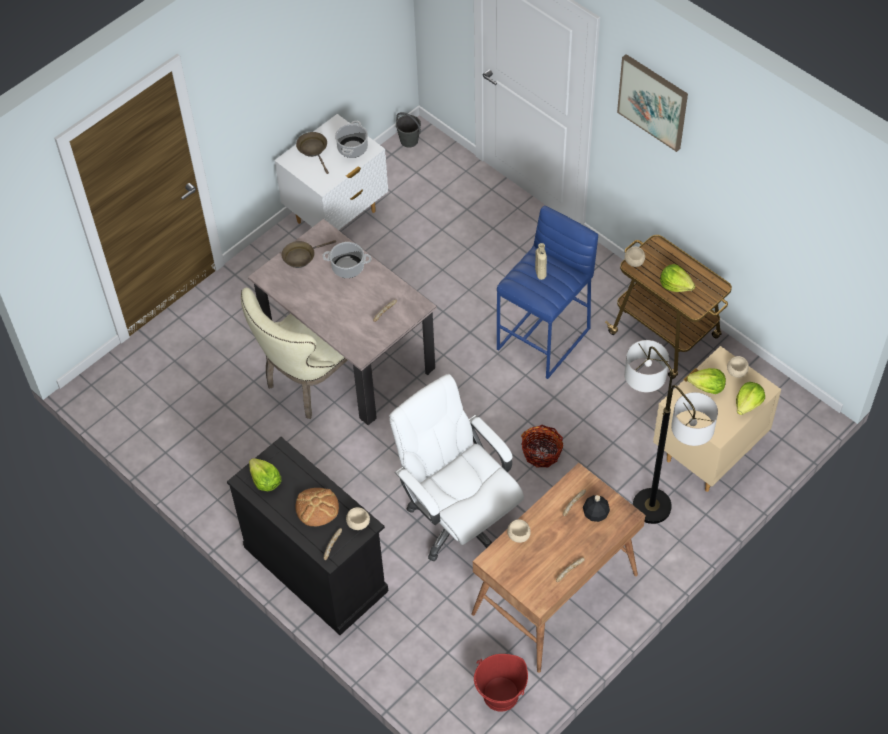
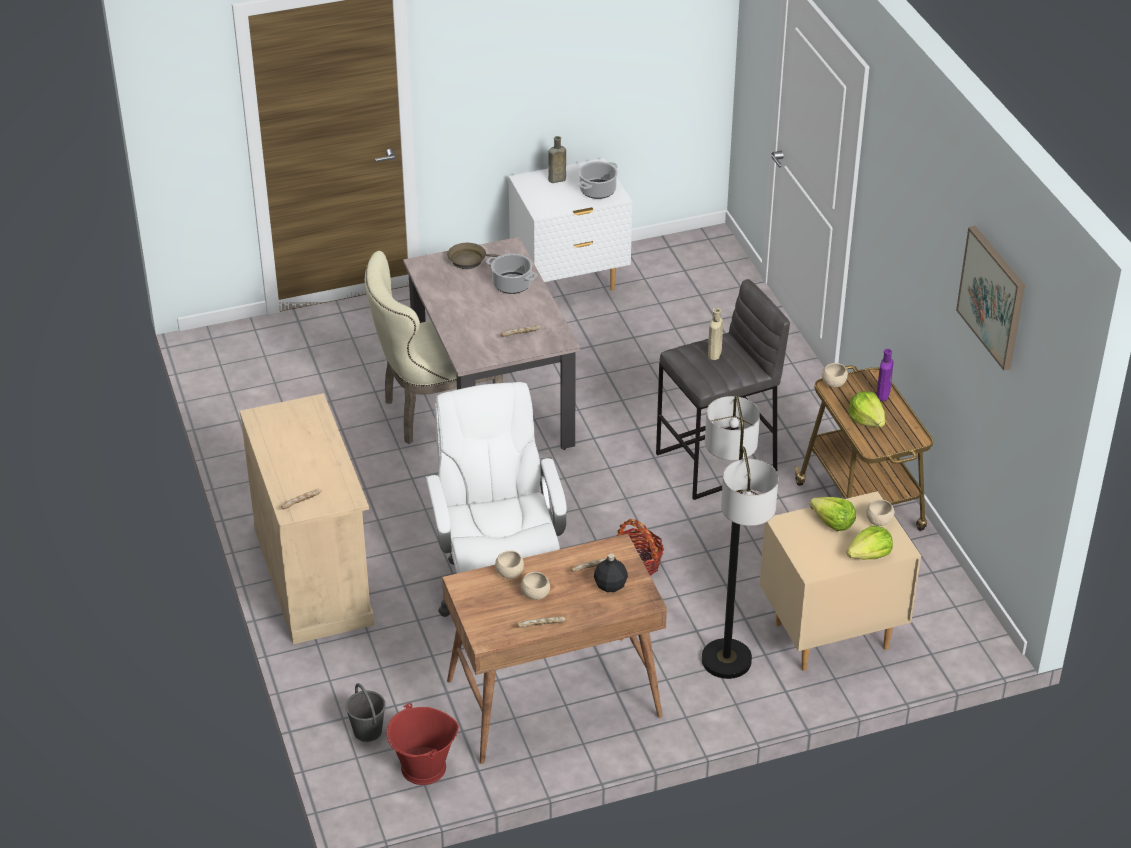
camera: 25 degrees right, 15 degrees down
black cabinet [227,437,388,635] -> beige cabinet [239,393,374,644]
lettuce [249,458,281,491] -> none
brown frying pan [296,132,329,174] -> brown bottle [548,136,566,183]
bread [296,488,339,526] -> none
beige bowl [346,507,370,530] -> beige bowl moved to [521,572,550,600]
grey bucket [396,112,421,148] -> grey bucket moved to [346,683,386,742]
blue stool [497,205,598,379] -> grey stool [656,279,790,500]
picture [617,54,688,152] -> picture moved to [956,226,1025,370]
none -> purple bottle [877,349,894,401]

